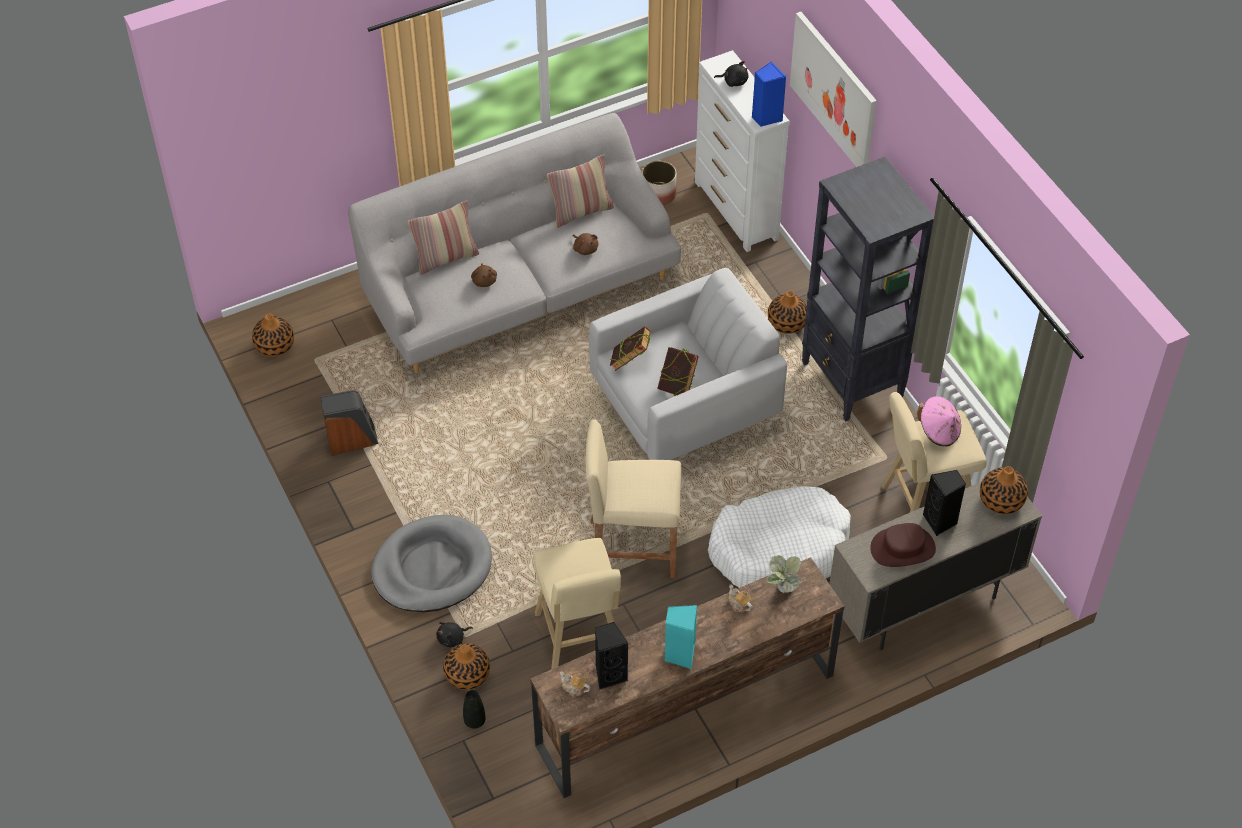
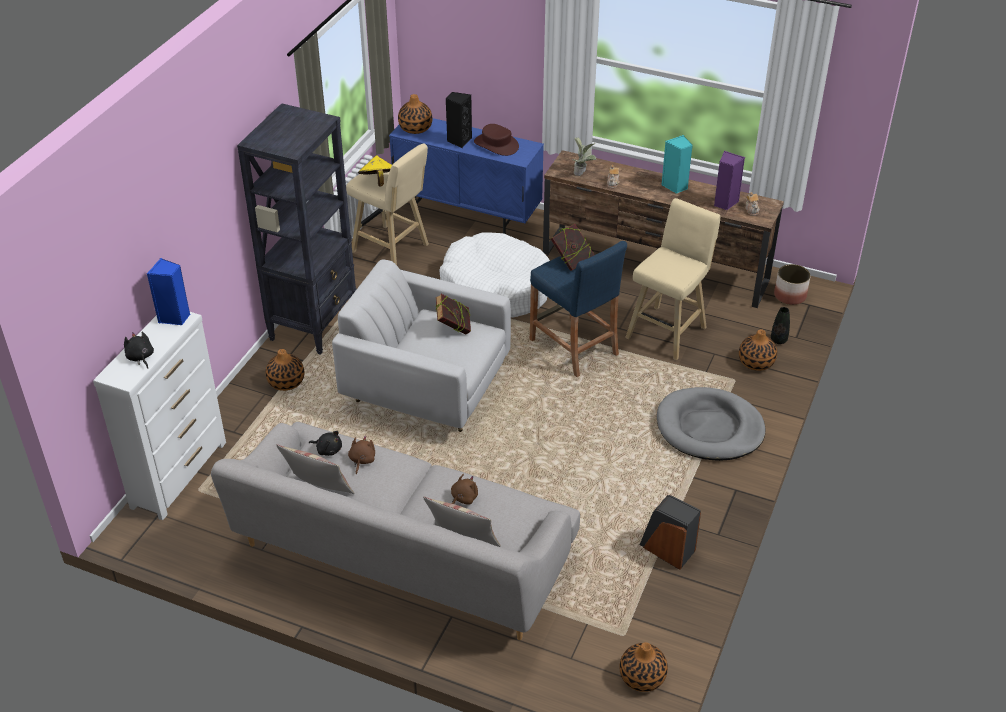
camera: 130 degrees left, 10 degrees down
black plush toy [437,622,473,647] -> black plush toy moved to [309,431,342,456]
beige stool [586,419,681,578] -> blue stool [530,241,627,377]
black speaker [595,622,628,689] -> purple speaker [714,151,745,210]
book [610,326,651,371] -> book moved to [551,224,594,271]
planter [642,161,676,205] -> planter moved to [774,264,810,305]
picture [790,12,877,167] -> none
beige cabinet [830,482,1042,650] -> blue cabinet [389,118,544,234]
pink hat [917,396,961,446] -> yellow hat [358,155,392,186]

